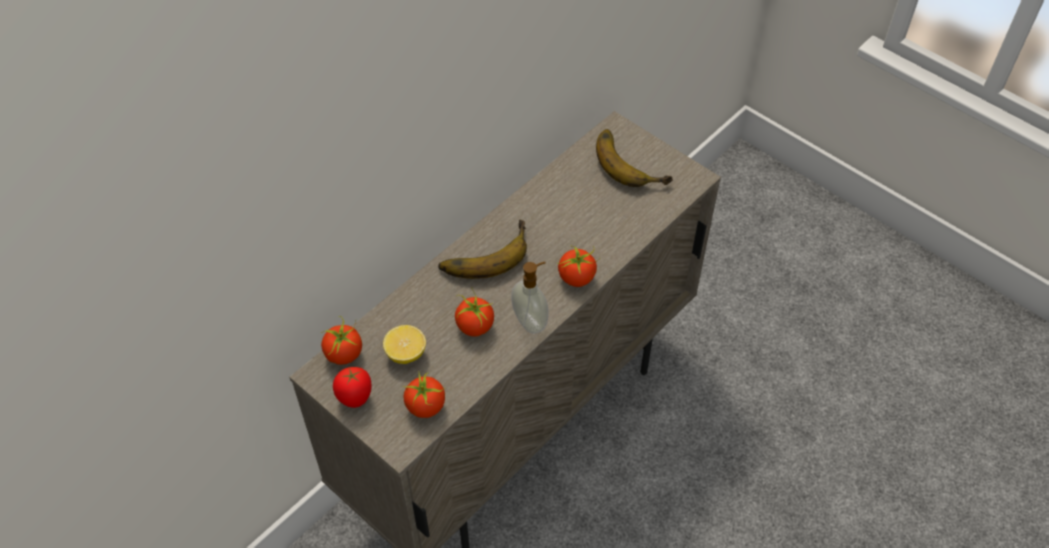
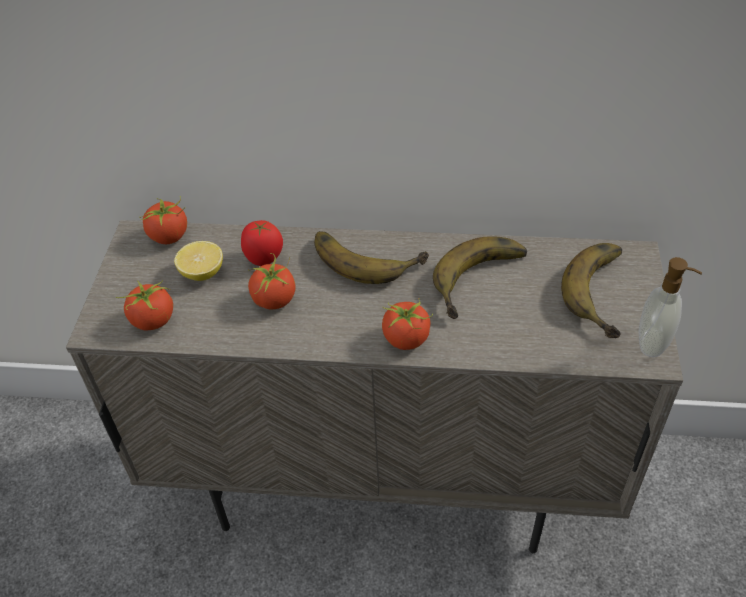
camera: 55 degrees right, 5 degrees down
tomato [333,367,371,408] -> tomato moved to [241,220,283,266]
soap dispenser [511,262,549,334] -> soap dispenser moved to [638,257,702,357]
none -> banana [433,236,527,319]

